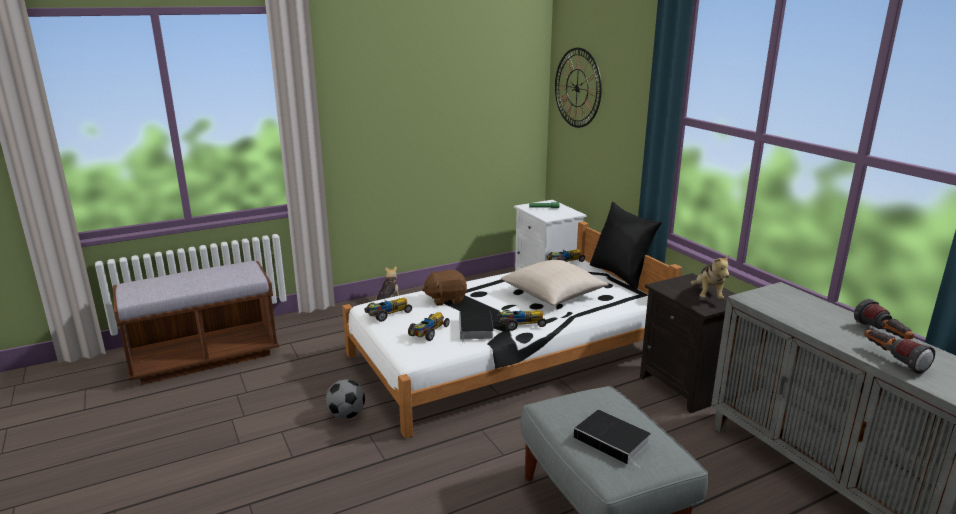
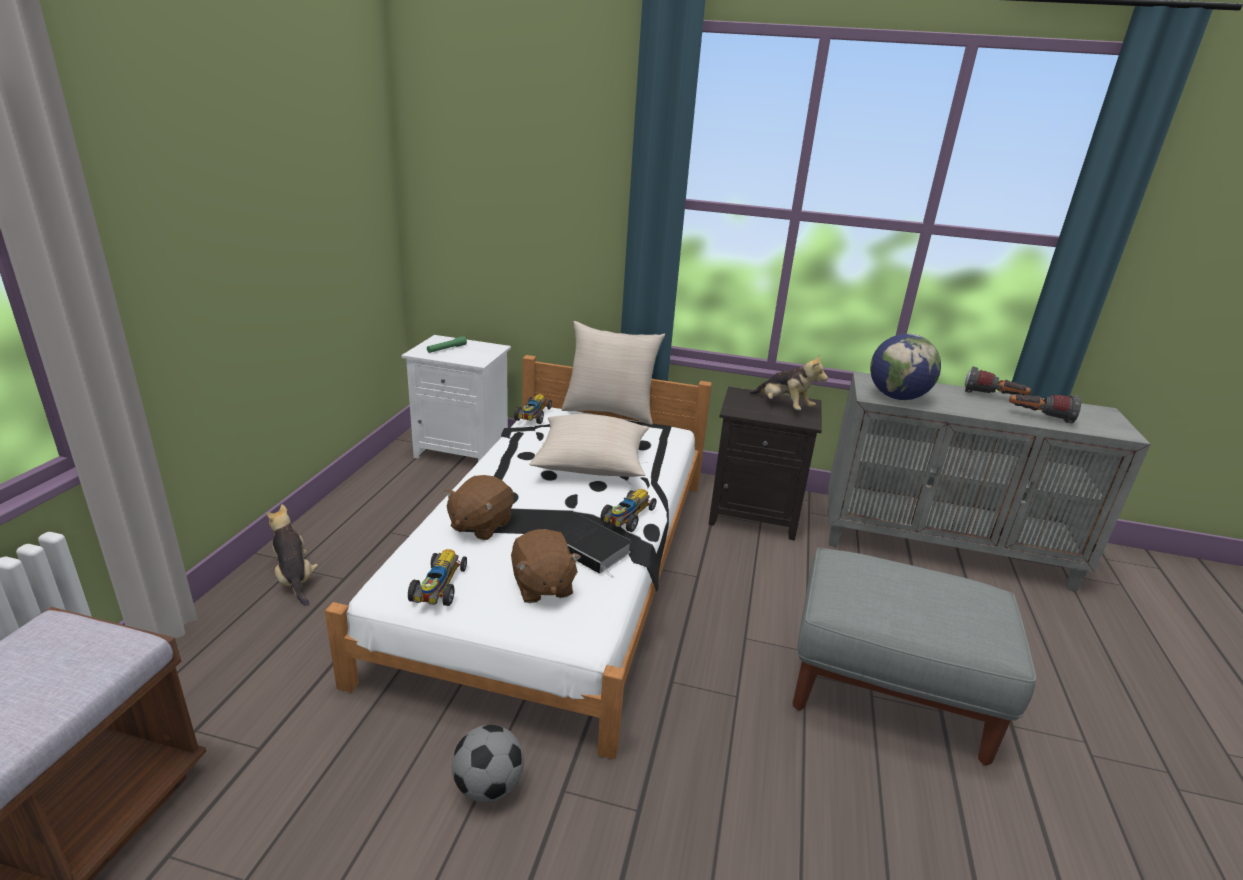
camera: 50 degrees left, 5 degrees up
toy car [408,312,450,341] -> brown plush toy [511,529,581,603]
wall clock [555,48,602,128] -> none
book [574,410,651,468] -> none
black pillow [590,202,662,290] -> beige pillow [561,321,665,425]
none -> globe [870,334,941,400]

